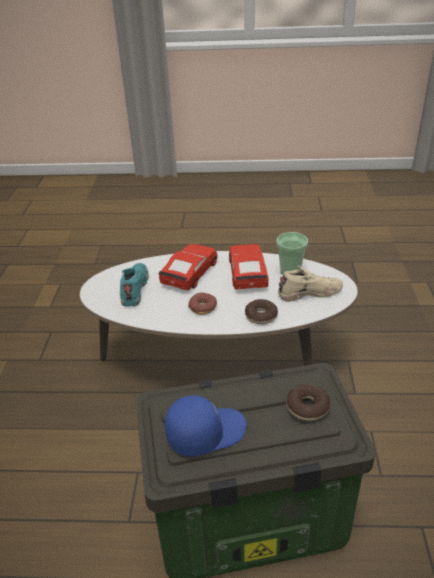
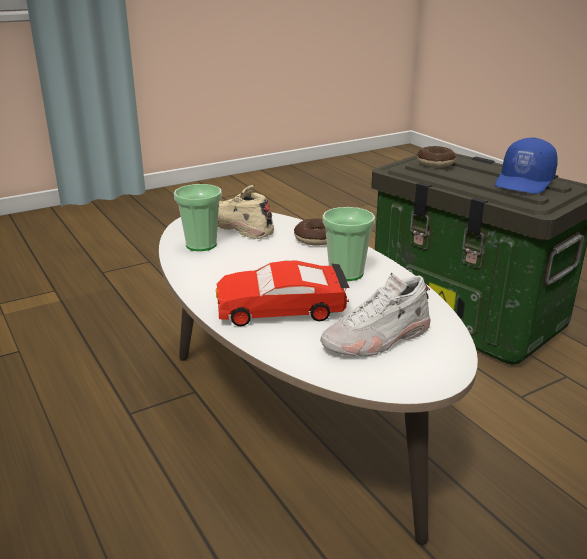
camera: 125 degrees left, 10 degrees down
turquoise shoe [120,263,149,306] -> white shoe [320,273,431,356]
blue cap [165,395,247,457] -> blue cap turned 90 degrees counterclockwise [495,138,557,194]
donut [188,293,217,315] -> cup [322,207,375,281]
red toy car [229,244,268,289] -> none

